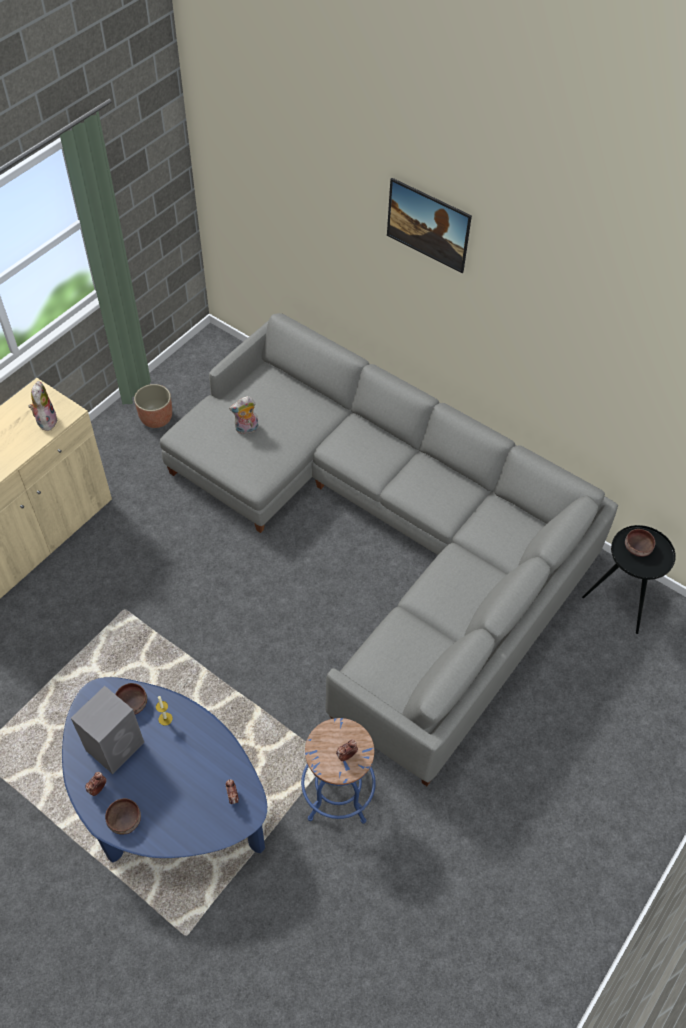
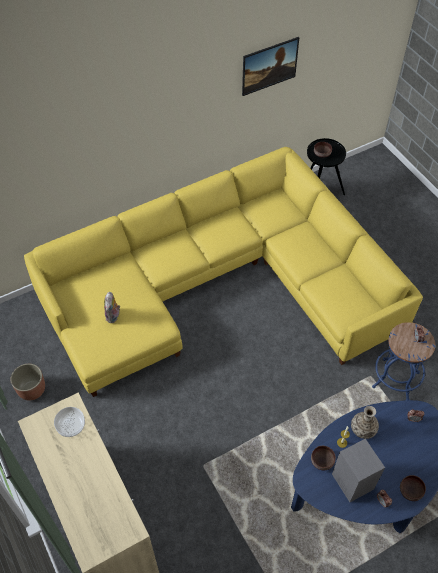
camera: 65 degrees left, 0 degrees up
plush toy [28,381,58,431] -> bowl [54,407,85,437]
grey sofa [160,313,618,786] -> yellow sofa [24,147,423,397]
picture [387,178,472,273] -> picture moved to [242,37,299,96]
none -> vase [351,406,379,439]

